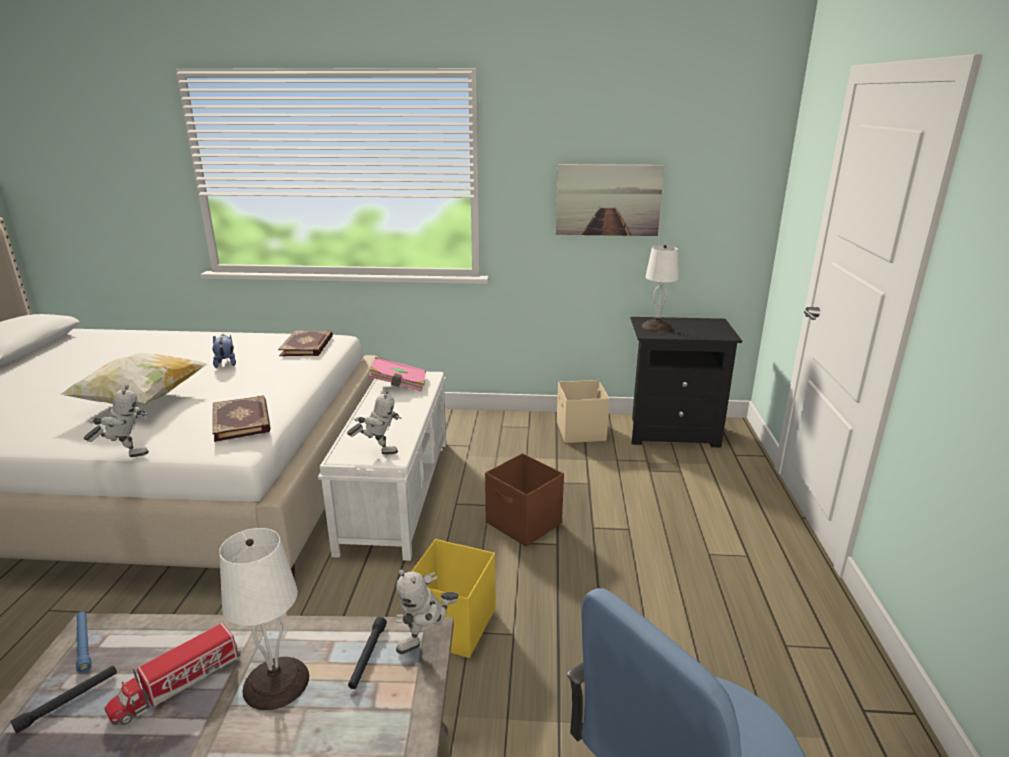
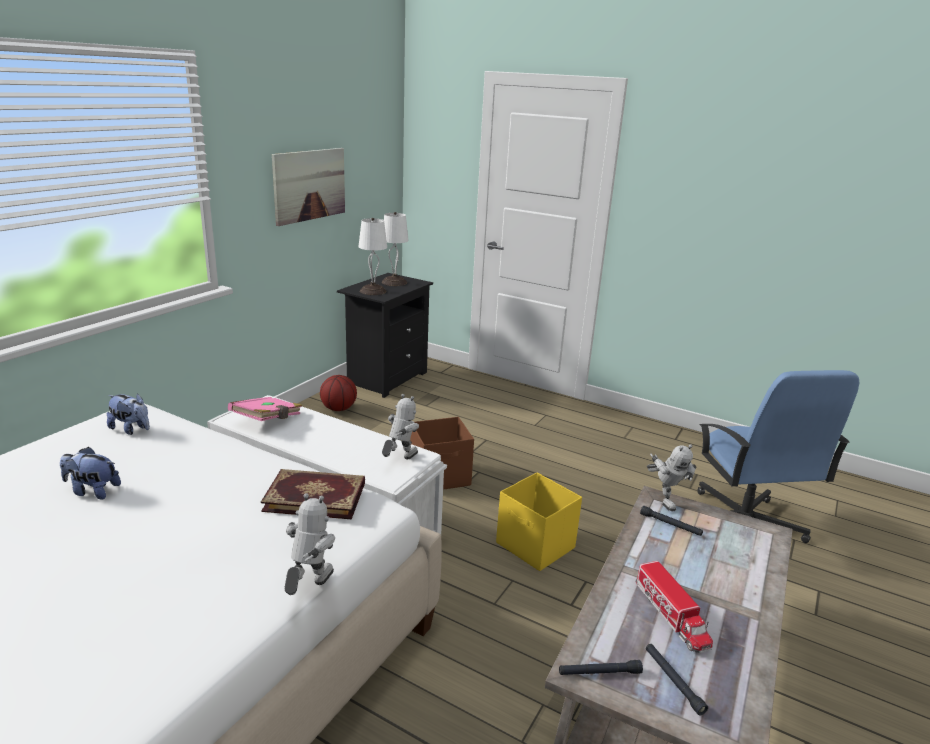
camera: 65 degrees left, 0 degrees up
pillow [59,353,208,405] -> none
blue flashlight [76,612,92,673] -> black flashlight [559,660,643,675]
white table lamp [219,528,309,710] -> white table lamp moved to [382,212,409,286]
book [278,330,333,356] -> plush toy [107,393,150,435]
beige storage box [557,380,610,443] -> basketball [320,375,357,411]

